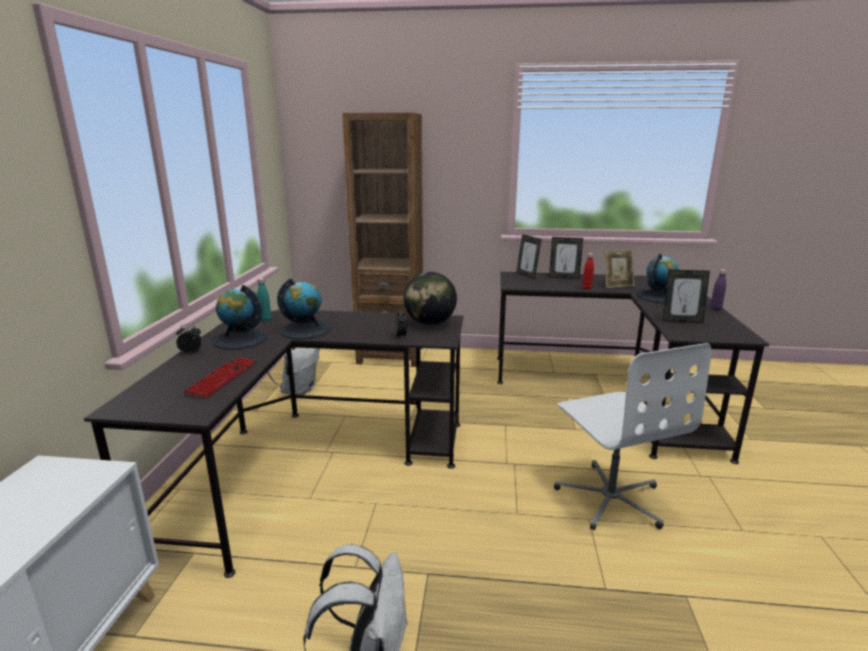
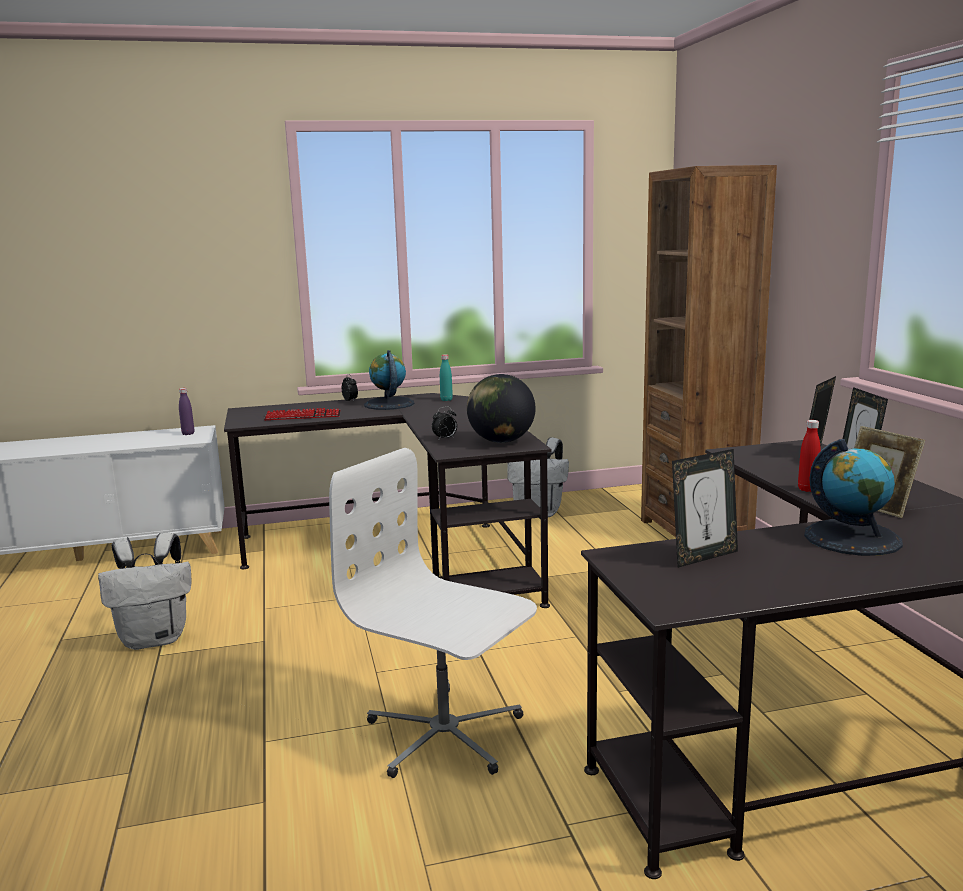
camera: 70 degrees right, 5 degrees down
globe [277,278,331,339] -> none
white office chair [554,343,711,530] -> white office chair turned 75 degrees clockwise [329,448,537,778]
picture frame [662,270,710,323] -> picture frame turned 105 degrees counterclockwise [672,449,738,568]
purple bottle [710,269,727,310] -> purple bottle moved to [179,388,194,435]

